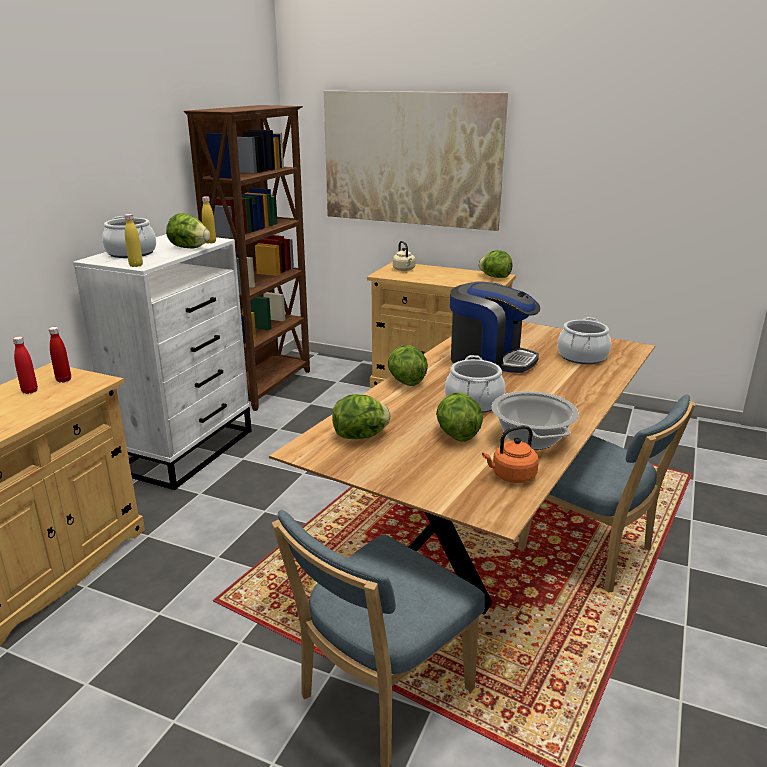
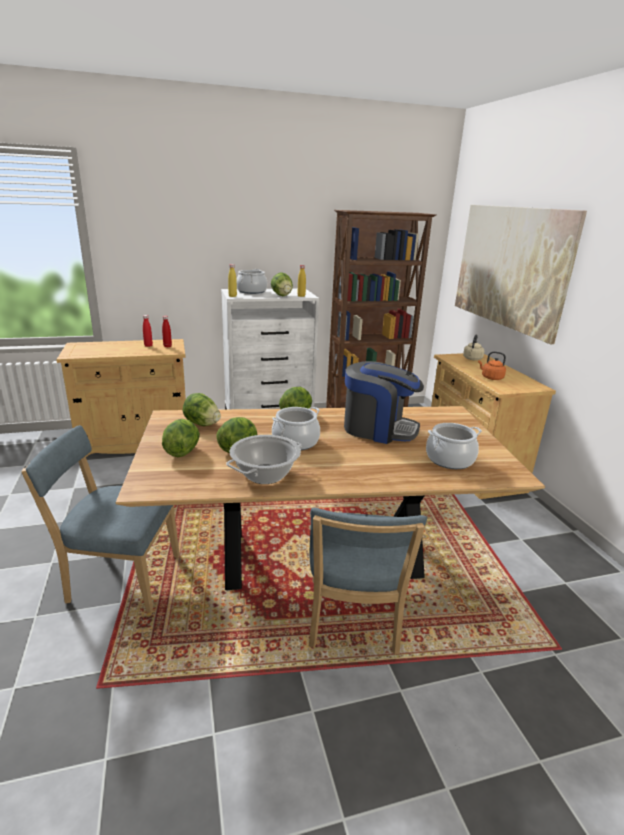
camera: 50 degrees right, 0 degrees up
coffee machine [450,282,540,373] -> coffee machine turned 60 degrees counterclockwise [344,361,424,444]
lettuce [478,250,513,278] -> lettuce moved to [162,419,200,457]
orange kettle [482,425,539,483] -> orange kettle moved to [478,351,506,380]

